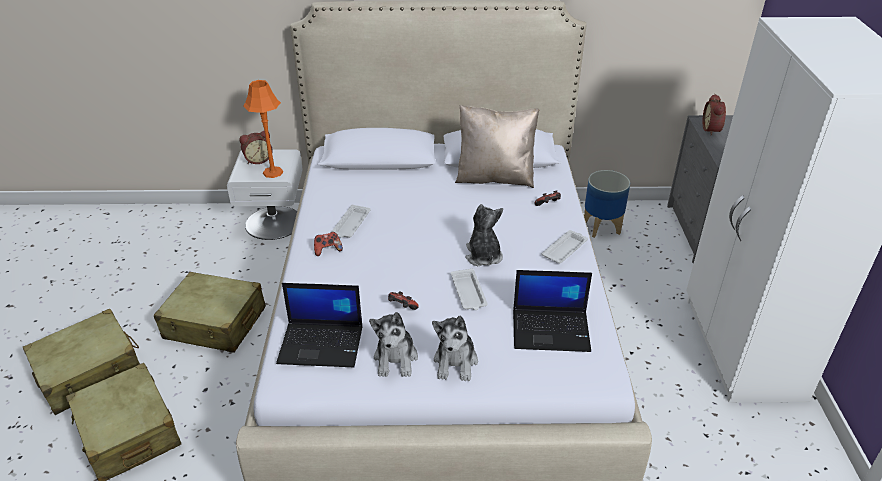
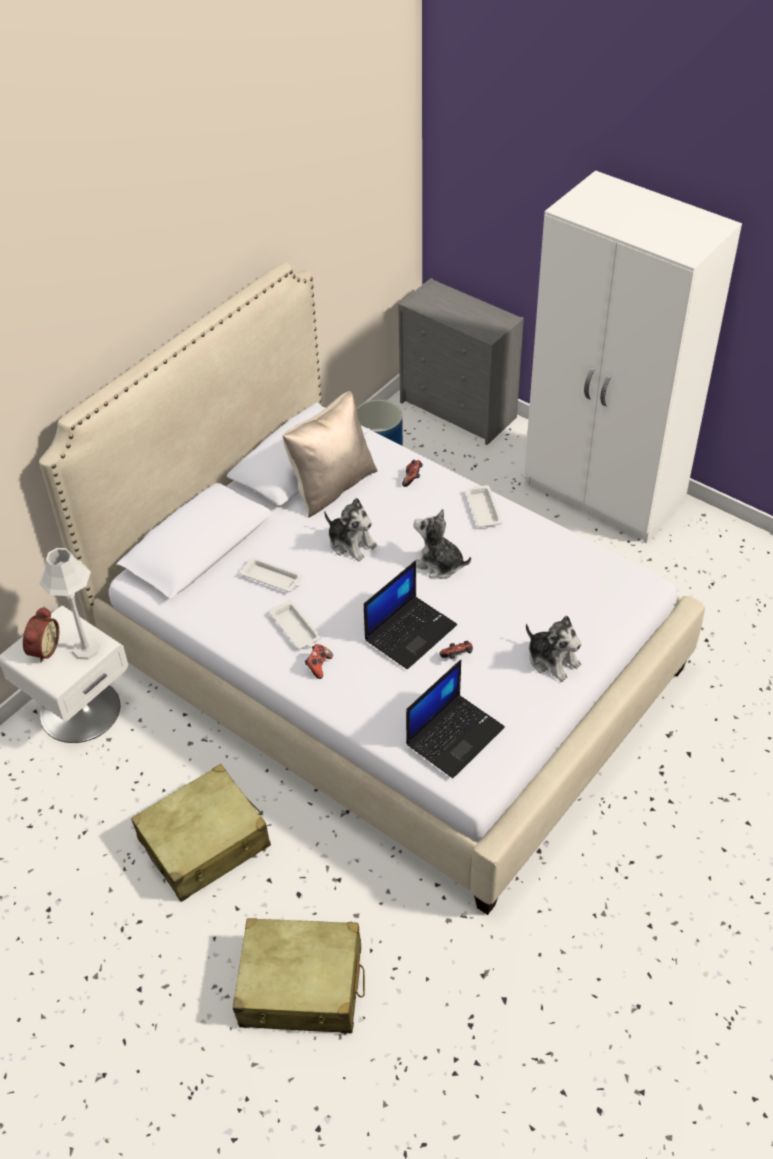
camera: 50 degrees left, 10 degrees up
beige suitcase [23,309,140,415] -> none
orange table lamp [243,80,284,178] -> grey table lamp [39,548,100,660]
plush toy [369,312,418,377] -> plush toy moved to [324,498,377,561]
white tray [451,269,488,310] -> white tray moved to [240,557,302,592]
laptop [513,270,592,352] -> laptop moved to [364,561,457,670]
alarm clock [703,94,726,136] -> none

